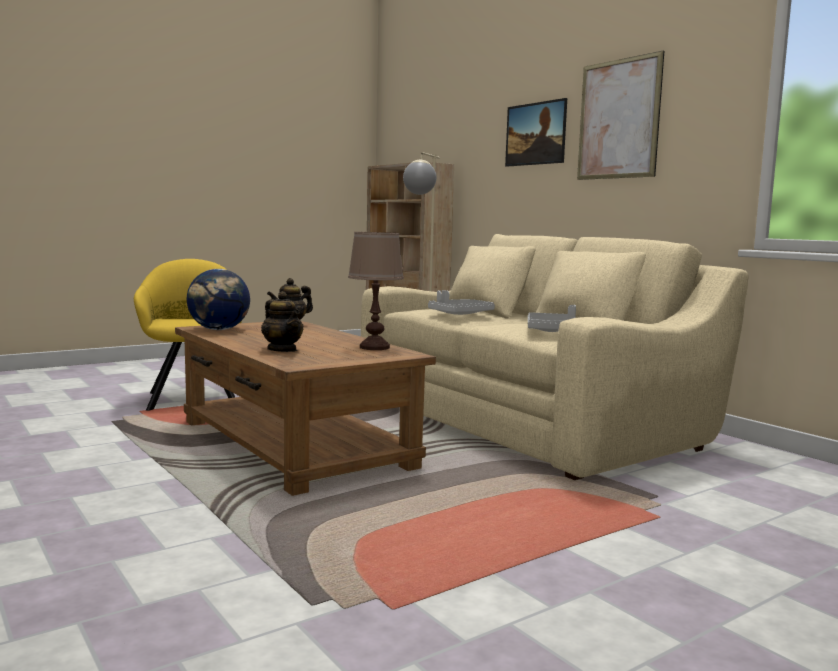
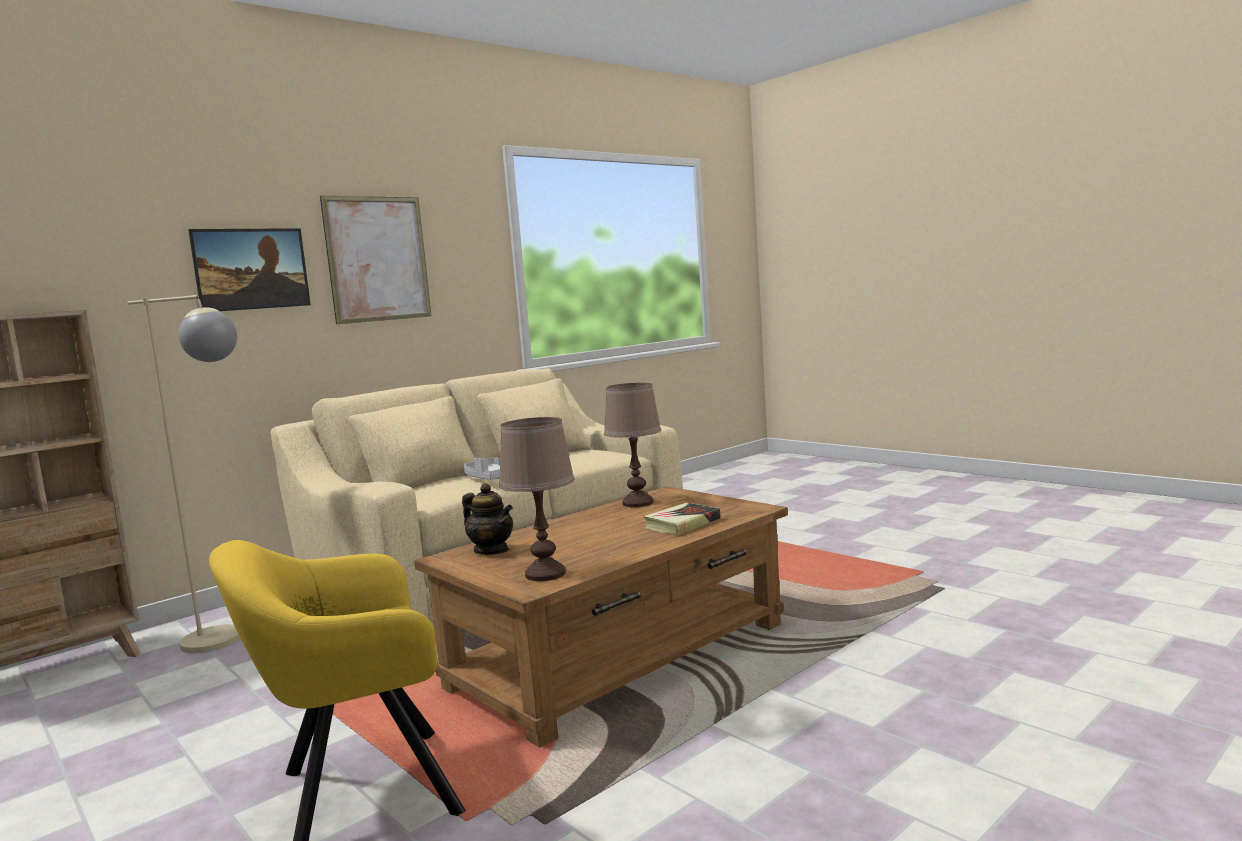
camera: 95 degrees left, 0 degrees up
globe [187,269,250,330] -> brown table lamp [499,417,575,581]
teapot [261,291,303,352] -> book [643,503,721,535]
grey tray [528,305,576,332] -> none

